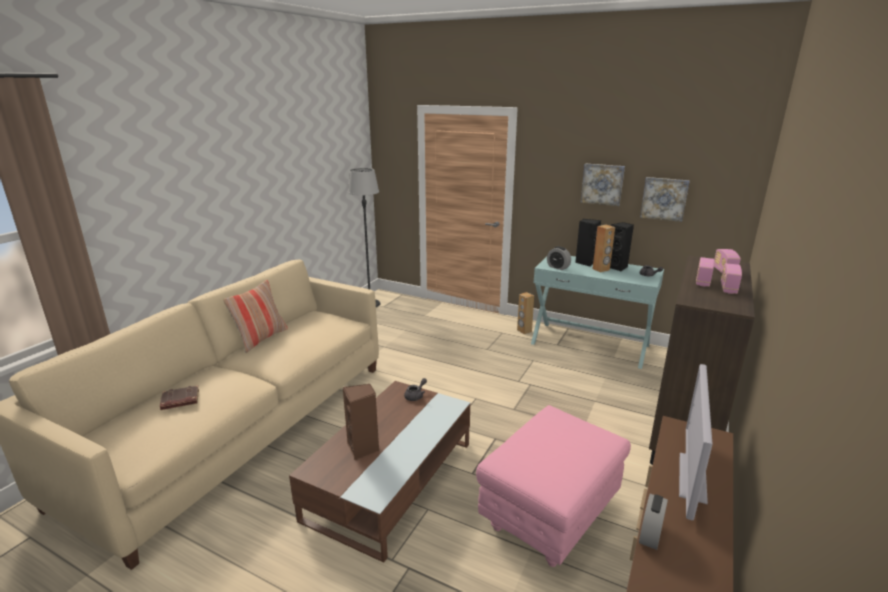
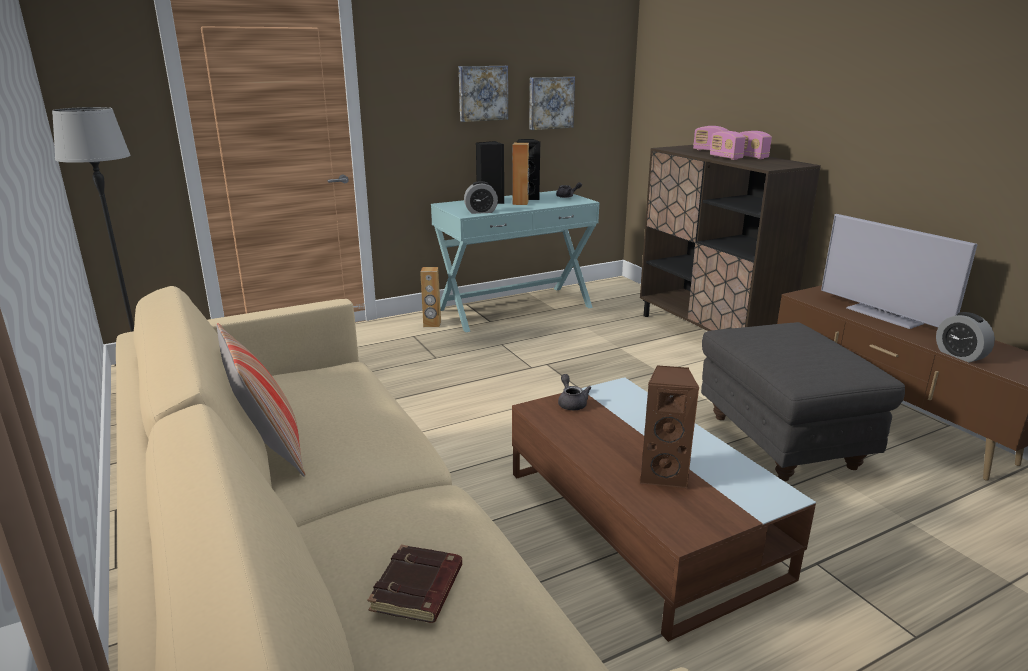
camera: 55 degrees left, 0 degrees up
pink ottoman [476,405,631,567] -> grey ottoman [701,322,905,481]

